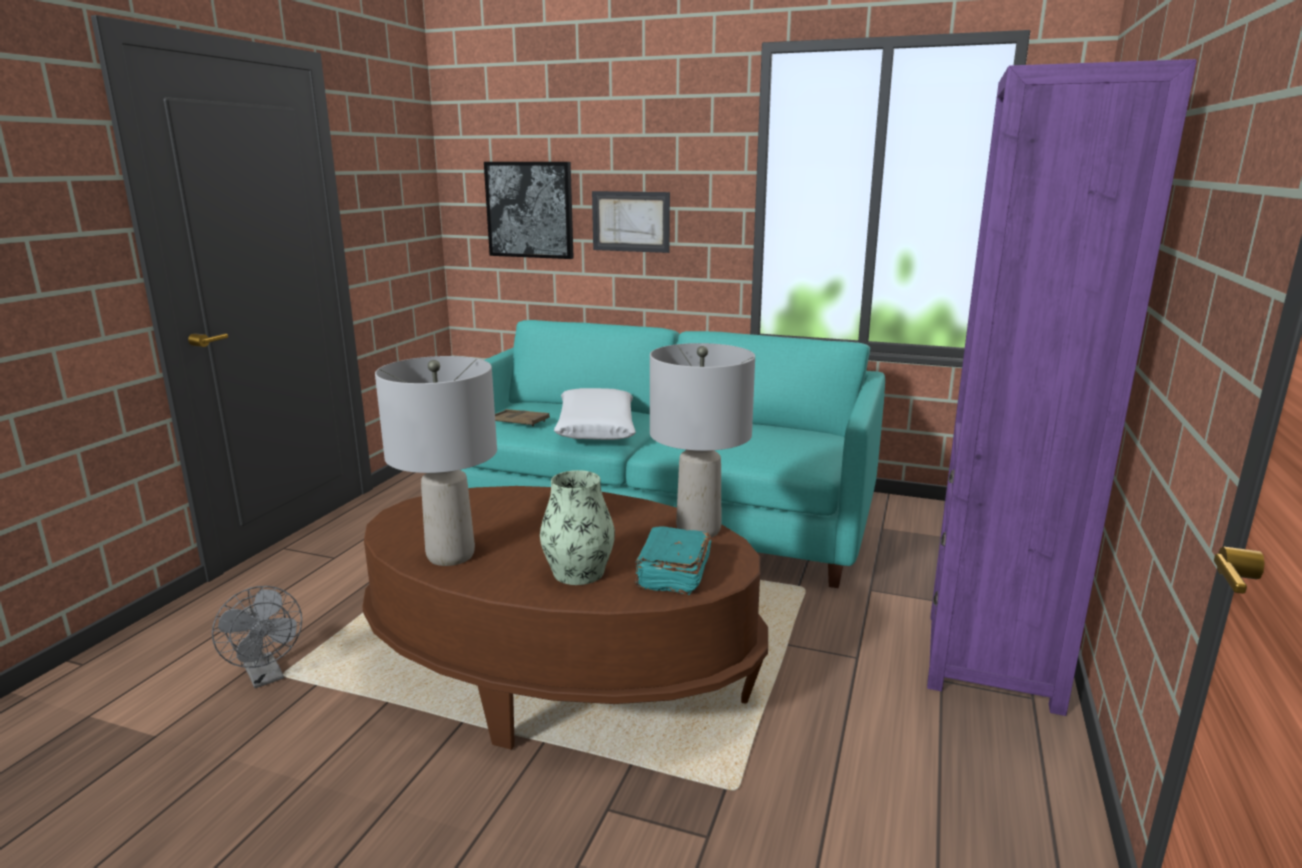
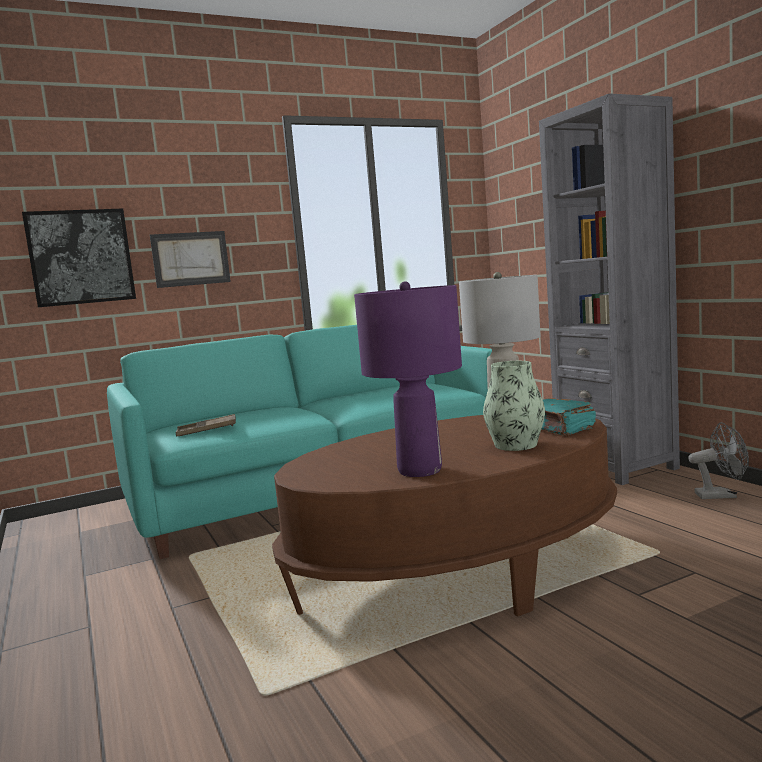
camera: 45 degrees left, 10 degrees down
grey fan [212,586,302,688] -> grey fan moved to [688,422,749,499]
grey table lamp [375,356,497,566] -> purple table lamp [354,281,462,477]
white pillow [554,388,636,440] -> none
purple bookcase [927,59,1197,716] -> grey bookcase [539,93,680,485]

